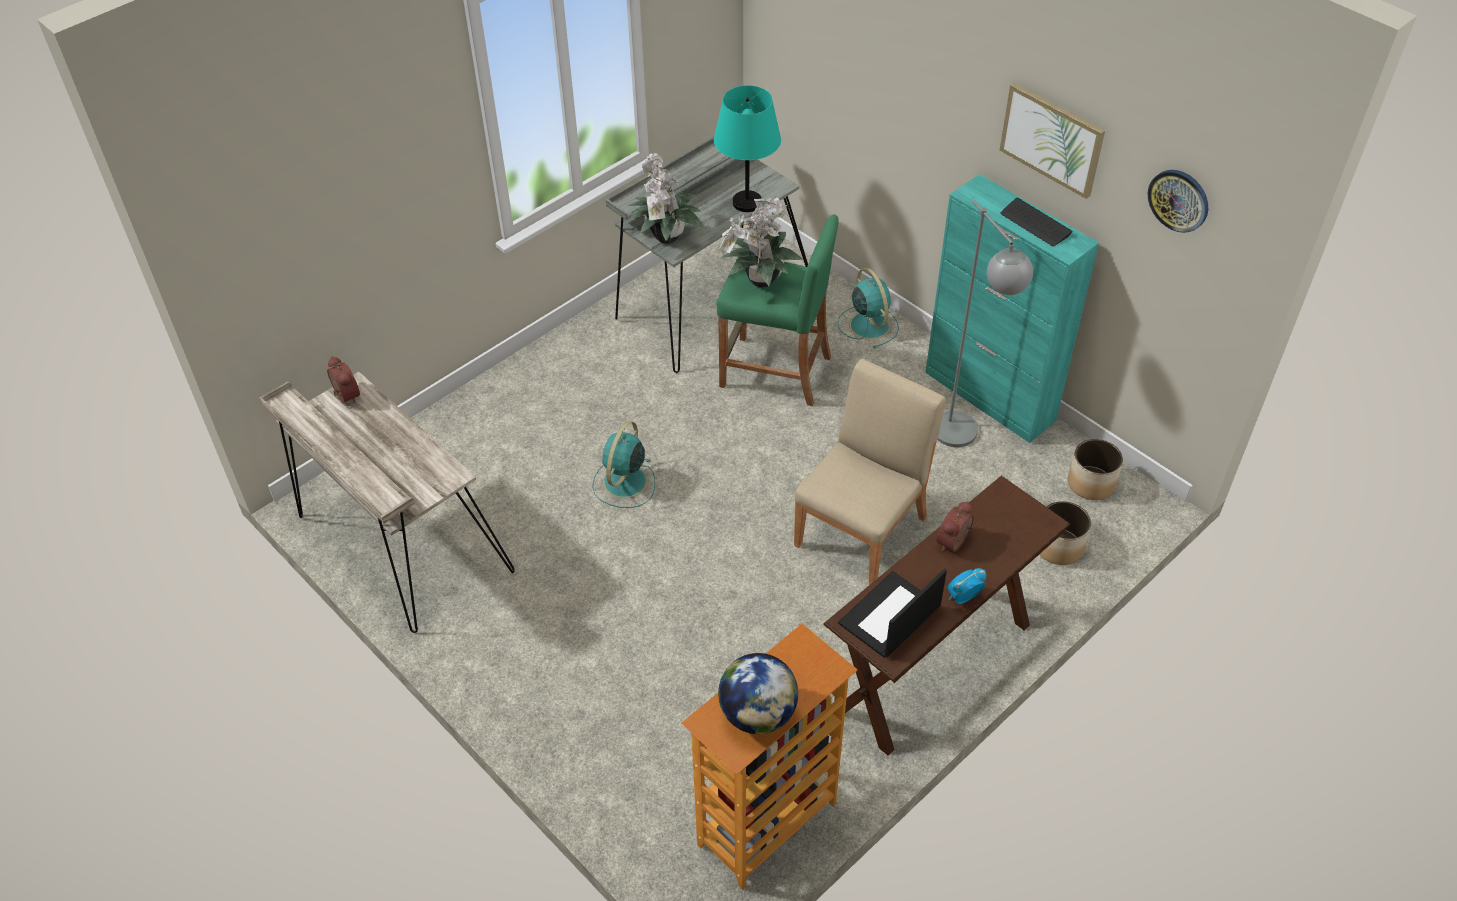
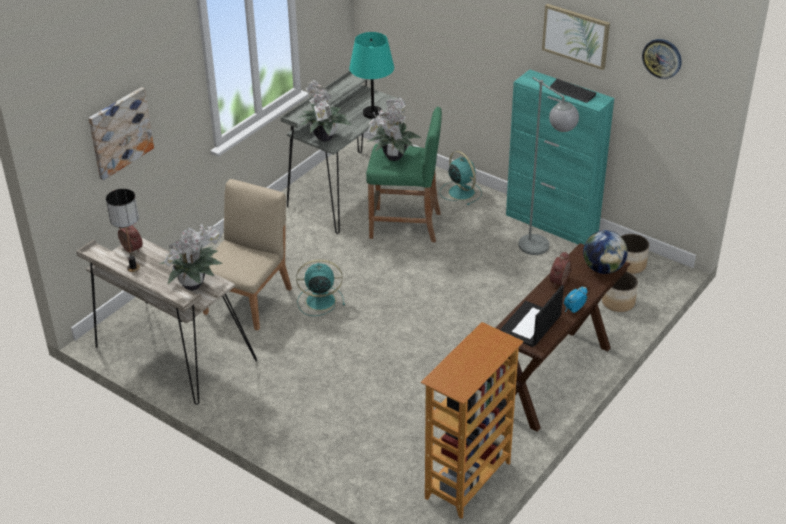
camera: 10 degrees left, 10 degrees down
turquoise fan [592,421,655,508] -> turquoise fan turned 75 degrees clockwise [296,259,345,316]
globe [718,653,798,734] -> globe moved to [583,230,628,274]
beige chair [794,359,946,585] -> beige chair moved to [203,179,292,331]
none -> picture [88,87,154,180]
none -> table lamp [106,189,140,272]
none -> potted plant [159,224,223,290]

